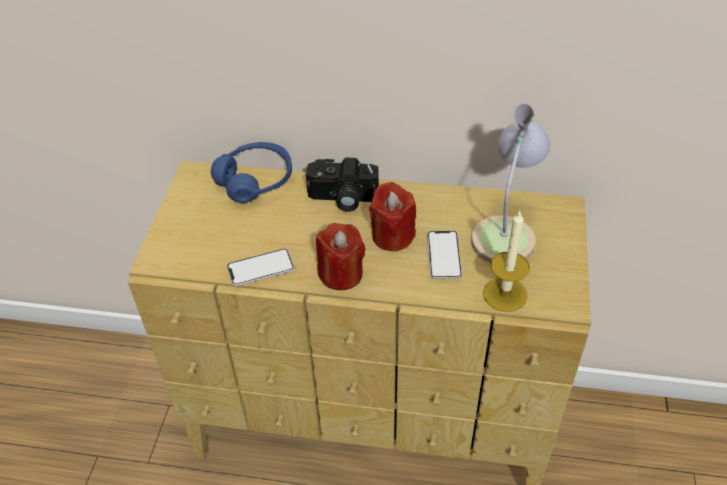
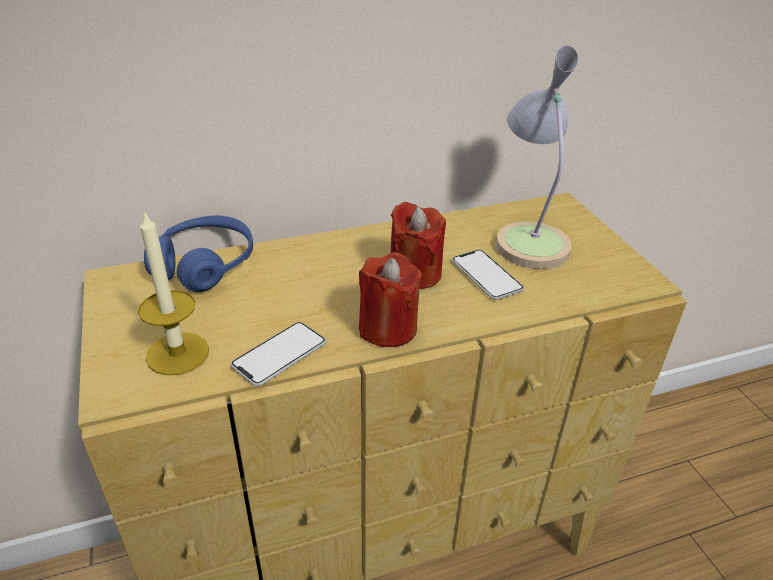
camera: 30 degrees left, 10 degrees down
camera [306,157,379,212] -> none
candle [483,211,530,312] -> candle moved to [138,210,209,376]

